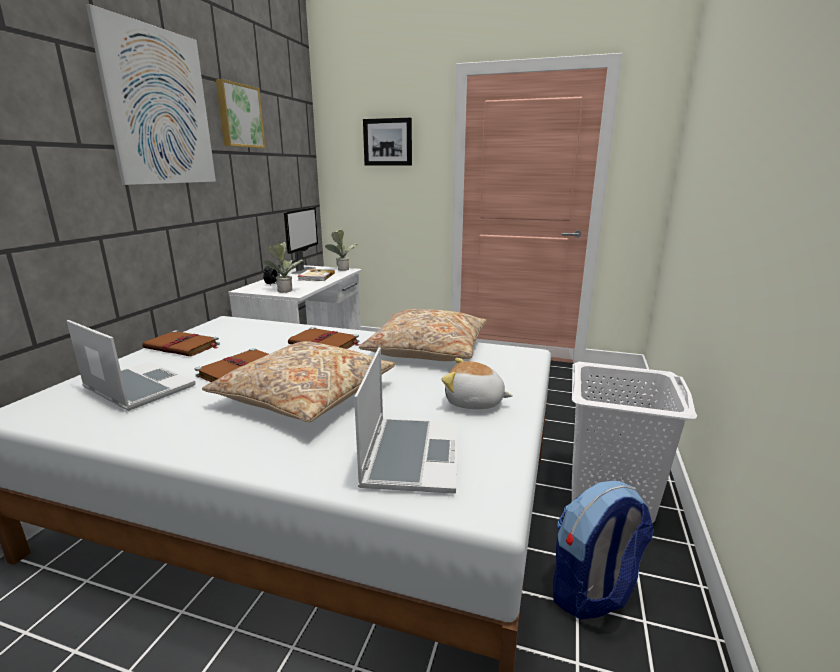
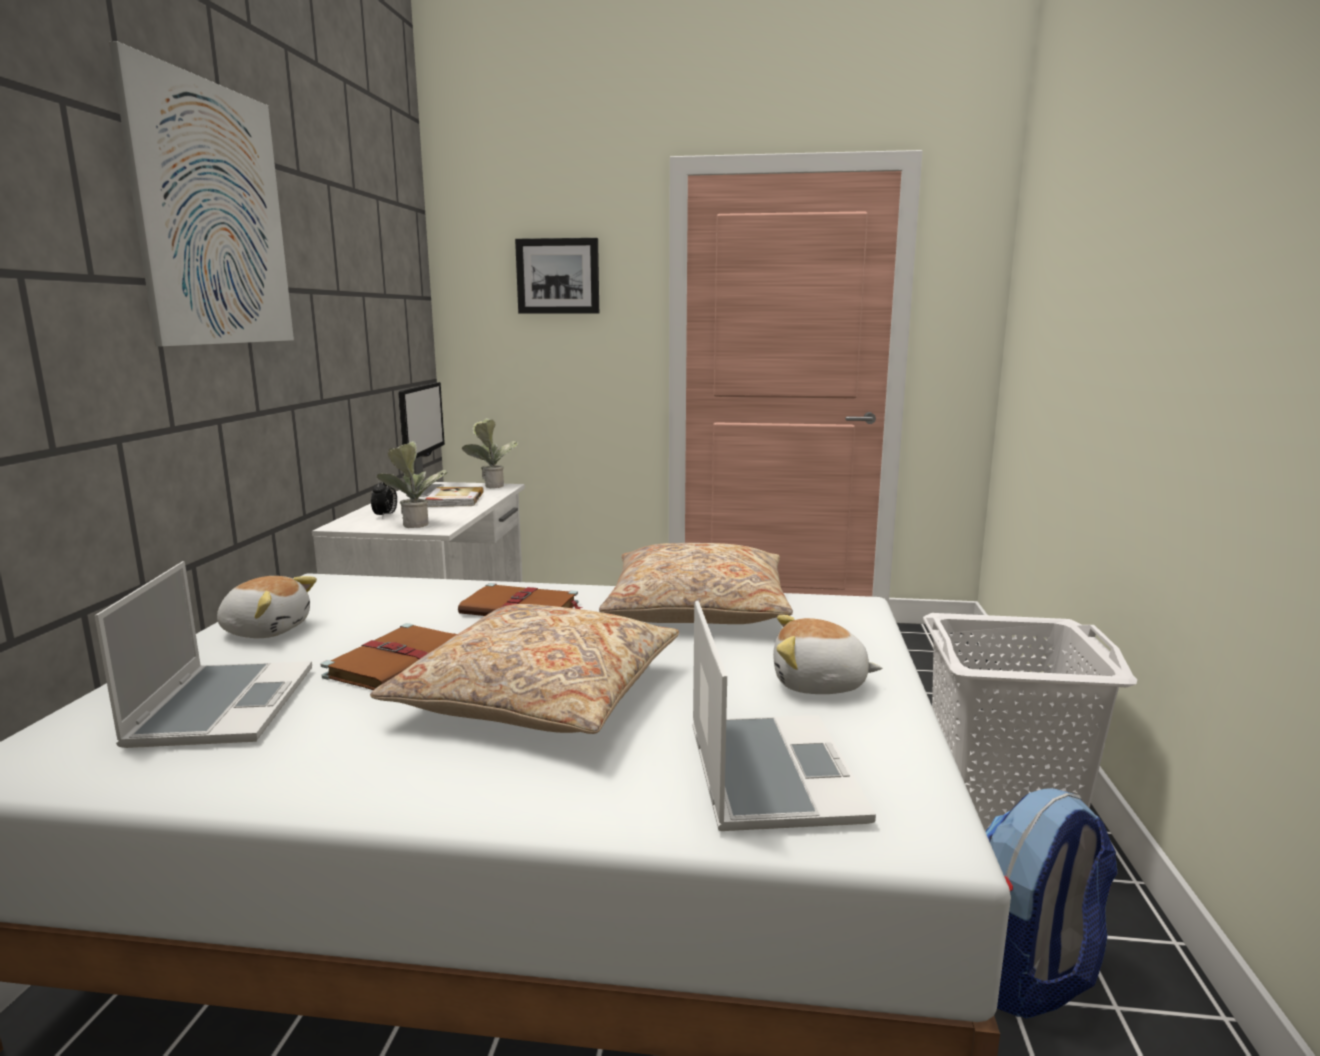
camera: 10 degrees left, 5 degrees down
laptop [67,320,196,411] -> laptop turned 60 degrees clockwise [94,561,312,748]
brown book [142,330,220,356] -> plush toy [217,576,317,638]
picture [216,79,265,148] -> none

